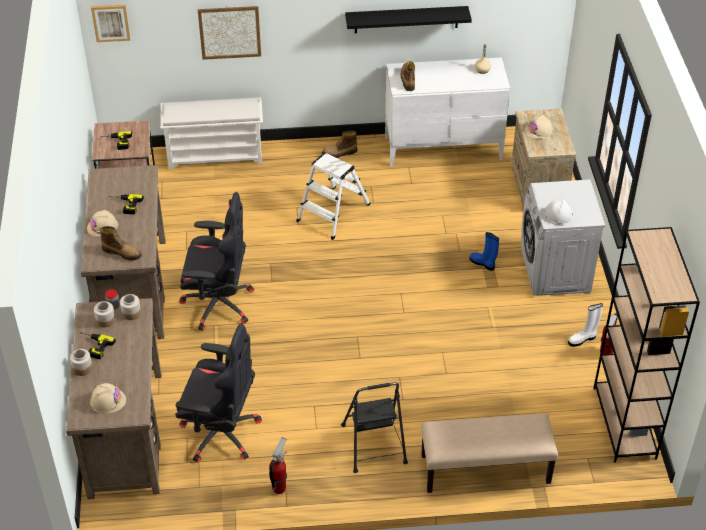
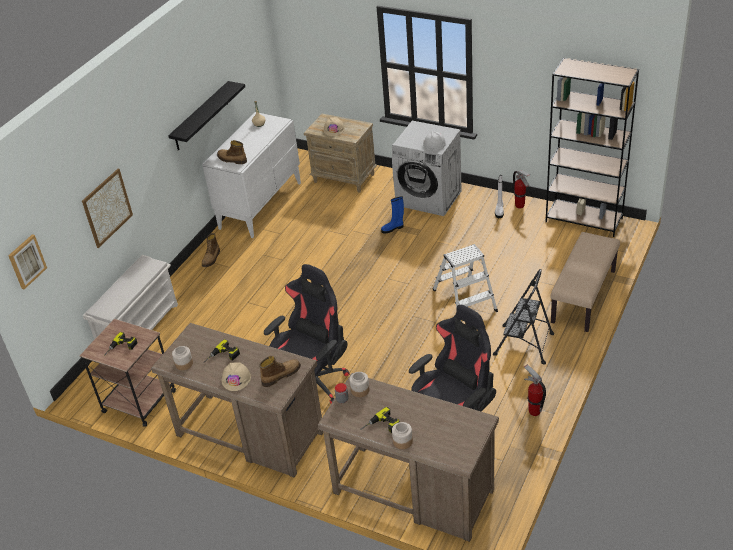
camera: 55 degrees left, 5 degrees down
beige hard hat [90,383,126,414] -> none
jar [94,301,115,328] -> jar moved to [172,346,193,370]
white step ladder [296,152,371,240] -> white step ladder moved to [433,244,498,321]

